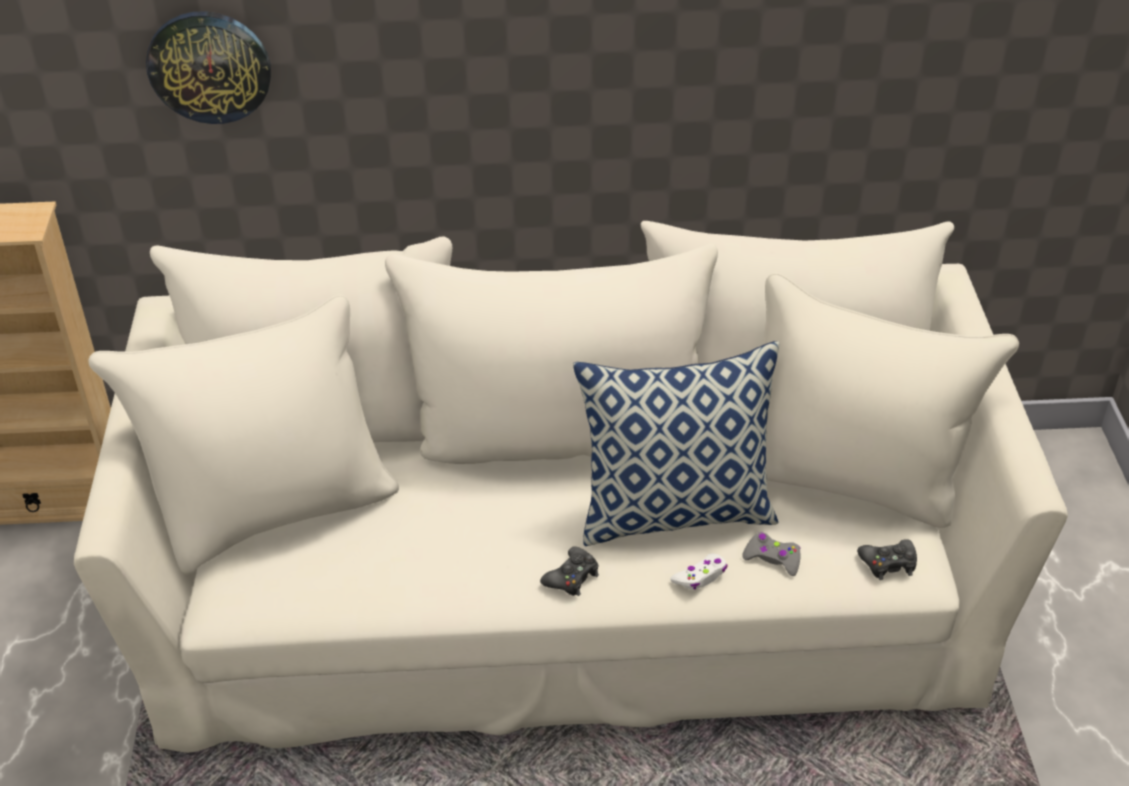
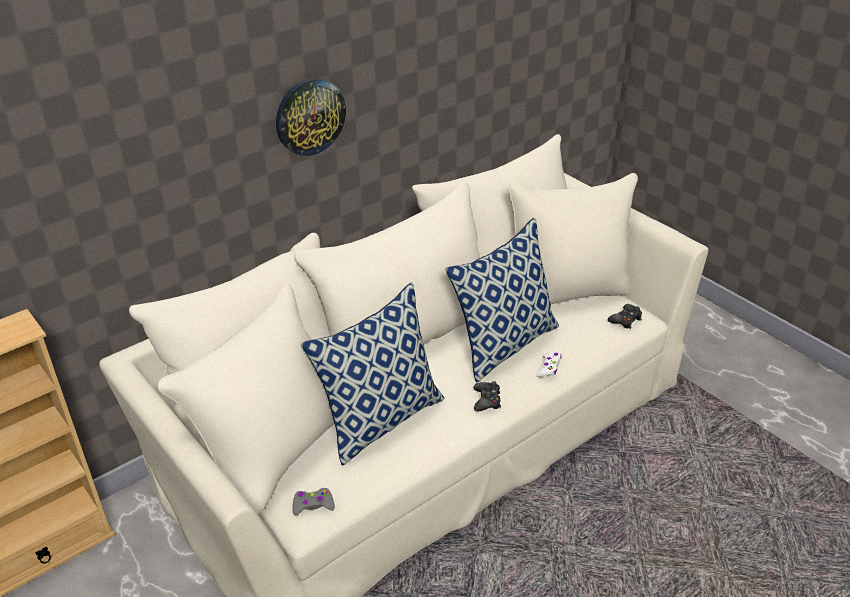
camera: 35 degrees left, 5 degrees down
wall clock [146,11,271,124] -> wall clock moved to [276,78,346,156]
grey game controller [742,532,801,576] -> grey game controller moved to [292,488,335,516]
none -> pillow [301,282,444,465]

